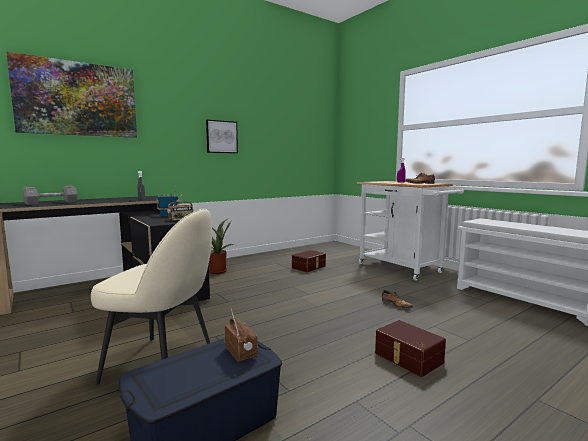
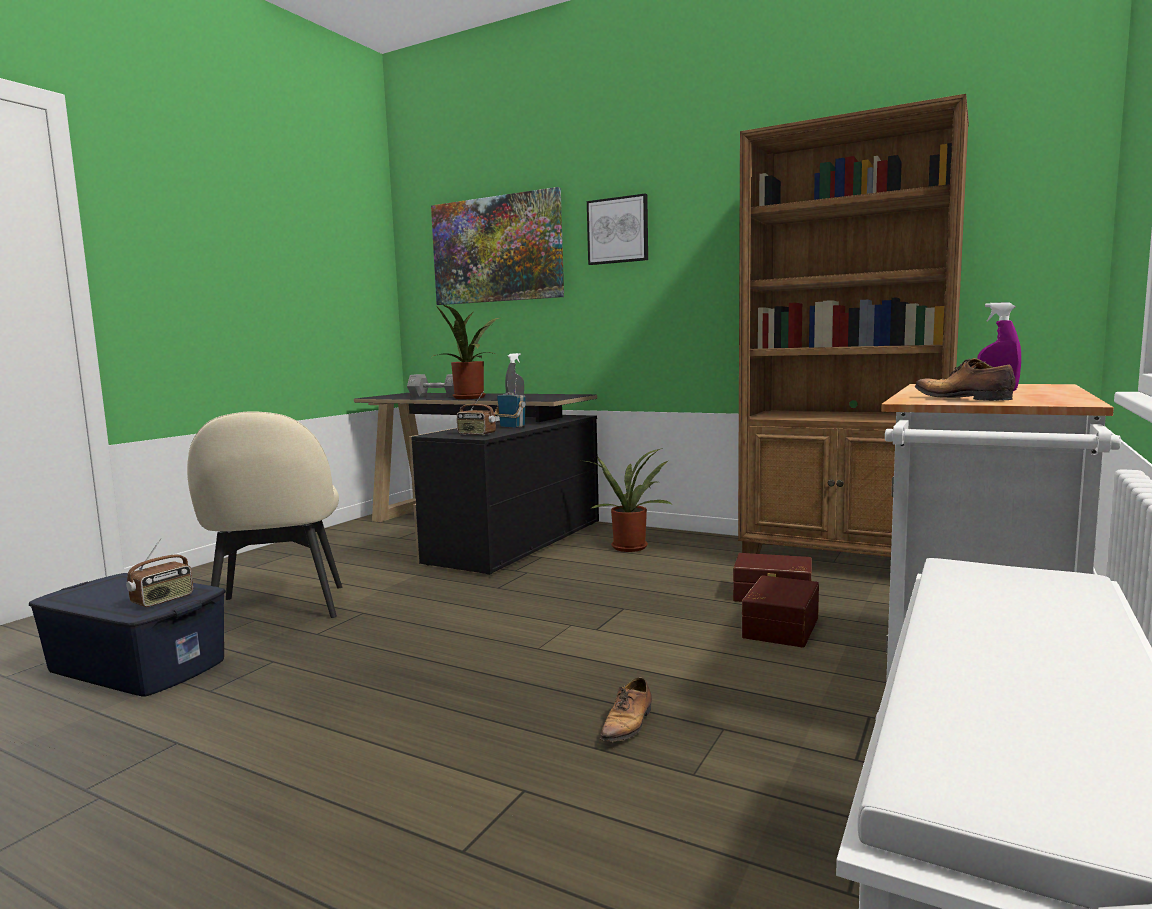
camera: 65 degrees right, 0 degrees up
picture [206,120,238,153] -> picture moved to [587,194,648,265]
brown storage box [375,320,446,377] -> brown storage box moved to [742,575,819,647]
none -> potted plant [432,305,499,399]
none -> brown bookcase [738,94,969,557]

